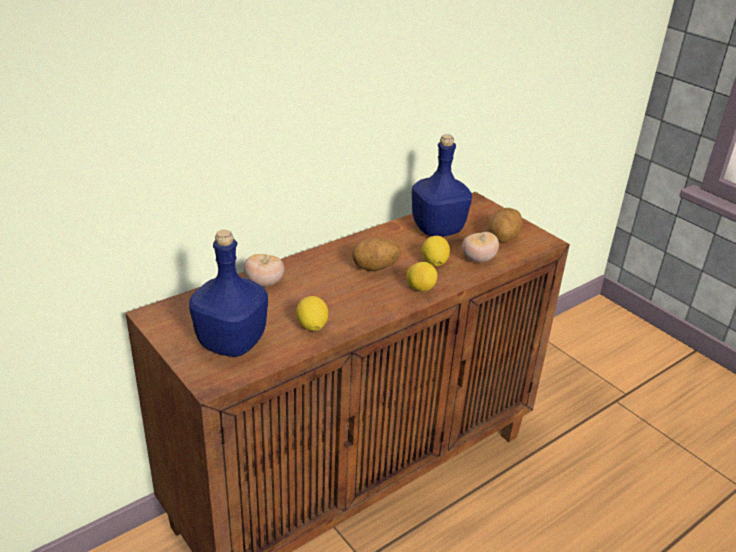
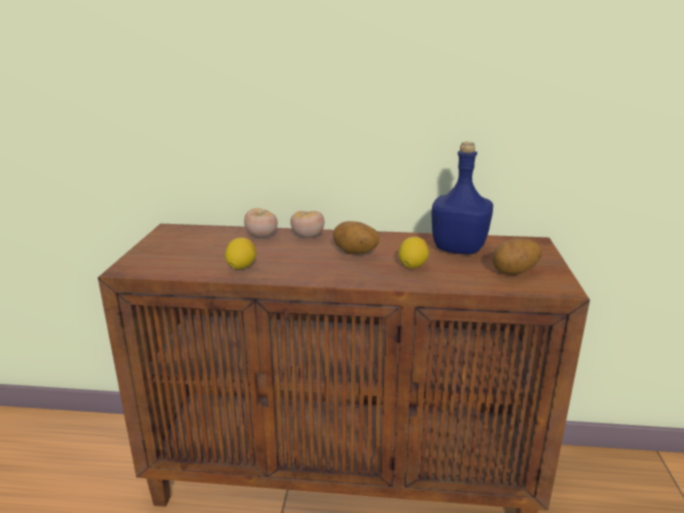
camera: 45 degrees right, 10 degrees down
blue bottle [189,230,268,357] -> none
lemon [406,262,437,291] -> none
tomato [462,232,499,262] -> tomato moved to [290,211,324,238]

